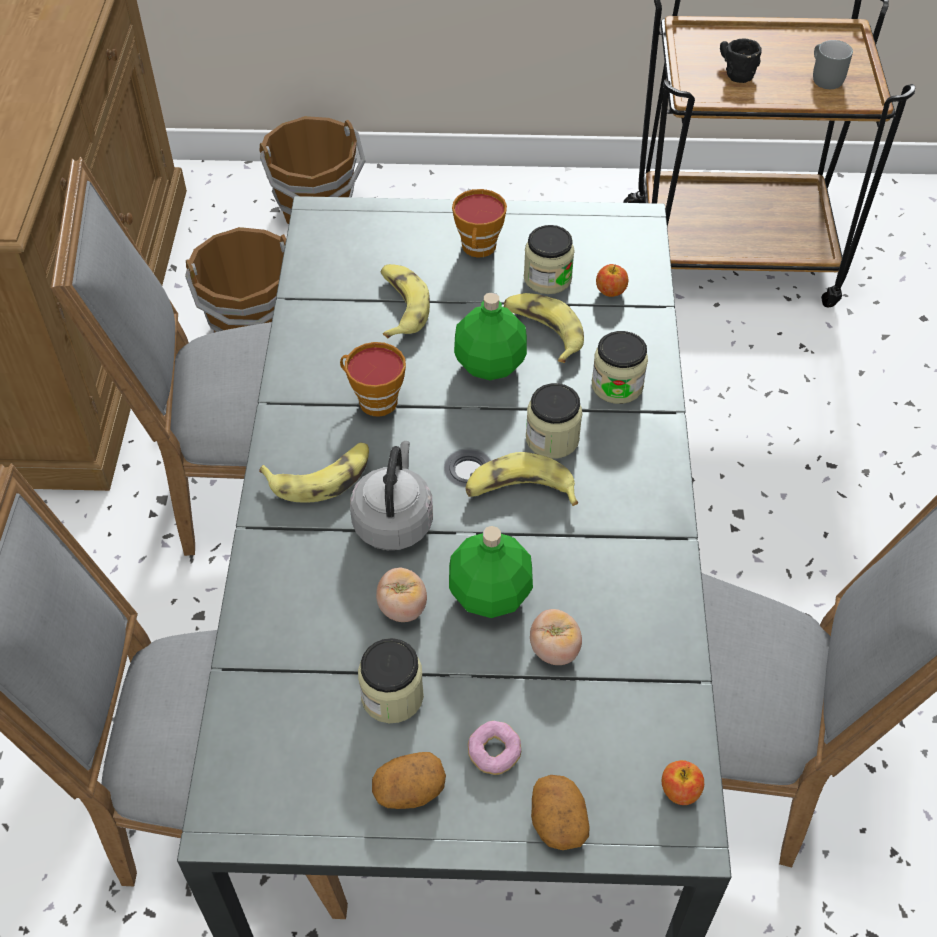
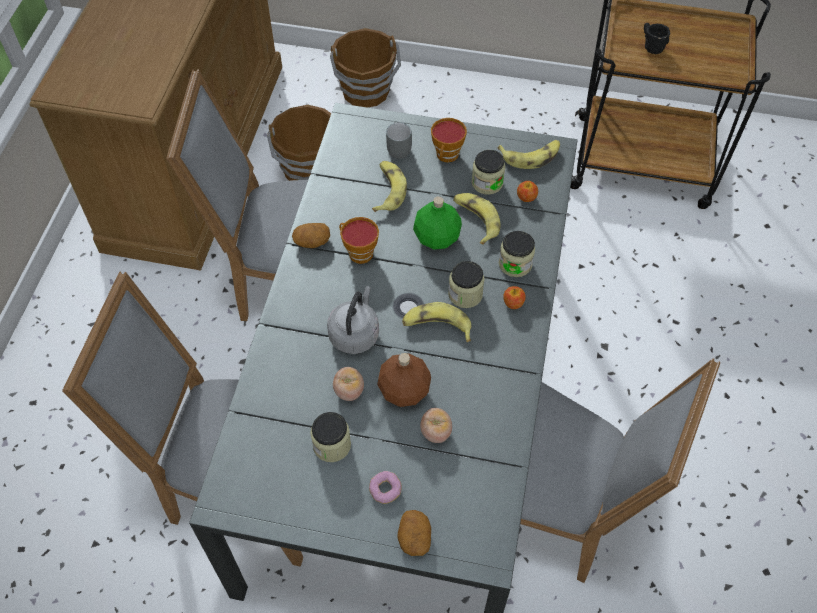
camera: 10 degrees right, 5 degrees up
banana [259,443,369,503] -> banana moved to [498,140,560,169]
potato [372,752,446,809] -> potato moved to [292,223,330,248]
green bottle [449,526,533,618] -> brown bottle [377,353,431,407]
apple [662,760,704,805] -> apple moved to [503,286,526,309]
grey mug [813,40,853,89] -> grey mug moved to [386,122,412,159]

